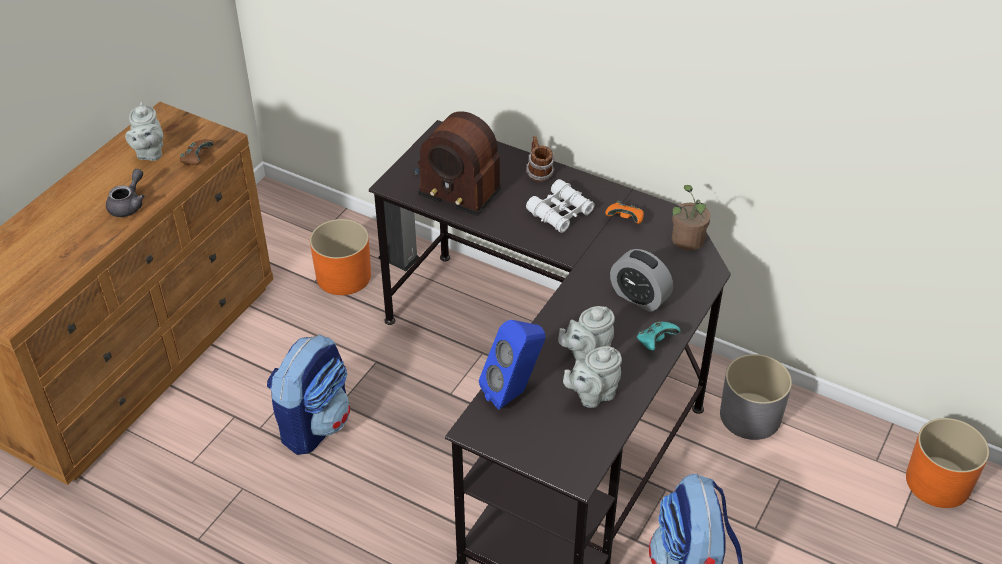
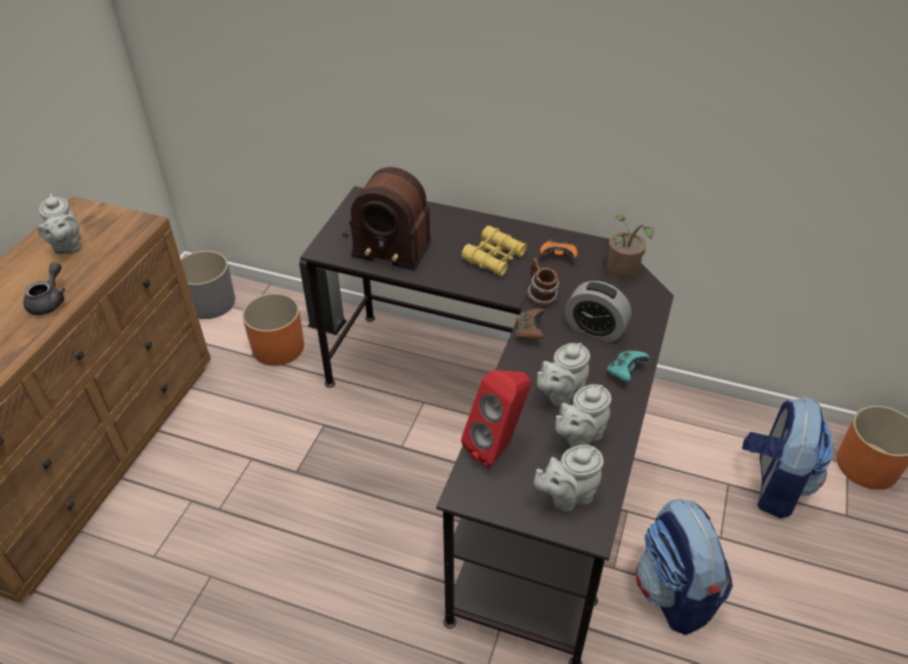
camera: 10 degrees left, 0 degrees up
brown game controller [180,139,214,166] -> brown game controller moved to [515,308,544,340]
backpack [267,334,350,455] -> backpack moved to [742,396,833,518]
blue speaker [479,320,545,410] -> red speaker [461,370,531,468]
mug [526,136,555,182] -> mug moved to [527,258,559,306]
white binoculars [526,179,595,233] -> yellow binoculars [461,226,527,276]
grey planter [720,354,792,440] -> grey planter moved to [181,251,235,319]
none -> grey teapot [534,445,604,512]

